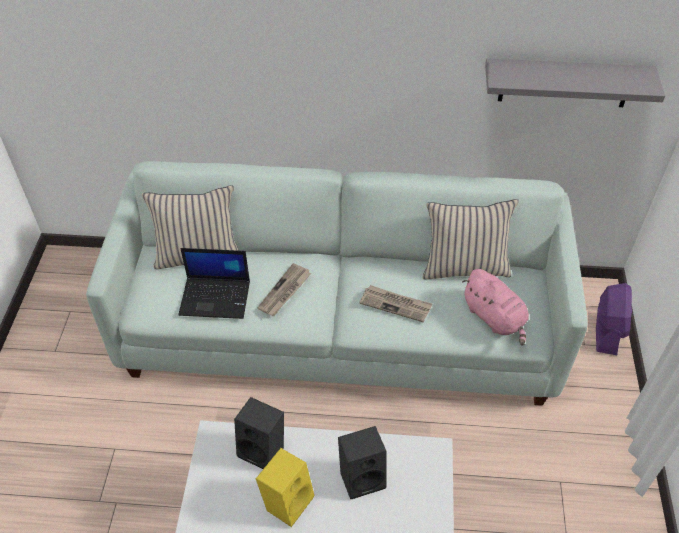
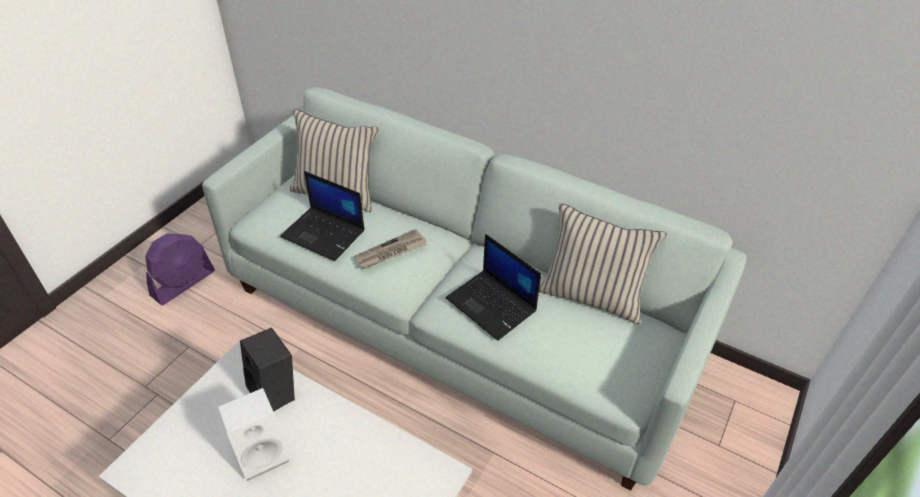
camera: 25 degrees right, 5 degrees down
yellow speaker [256,448,315,527] -> white speaker [218,388,290,481]
black speaker [338,426,387,499] -> none
newspaper [360,285,432,322] -> laptop [445,234,541,341]
pink plush toy [462,269,529,346] -> none
grey shelf [485,58,665,107] -> none
purple fan [596,283,632,355] -> purple fan moved to [145,233,215,305]

